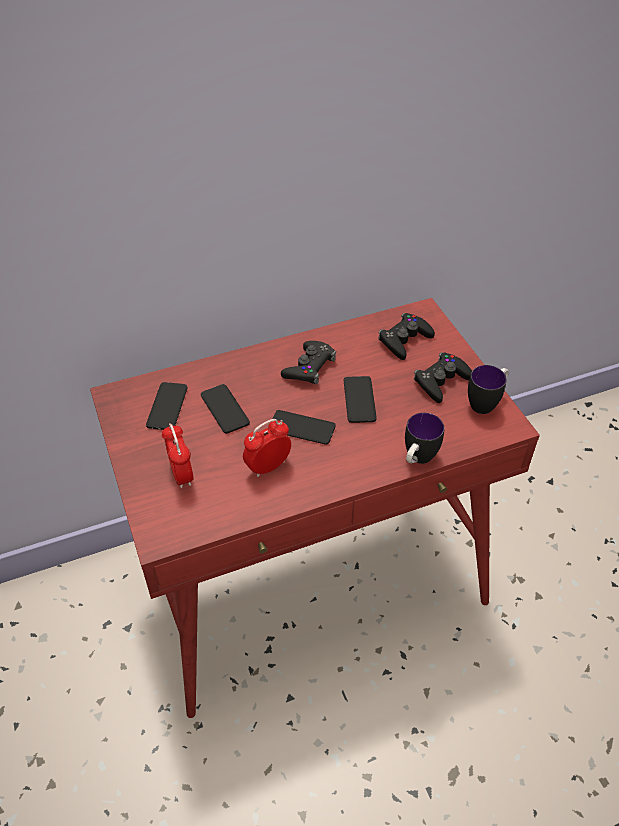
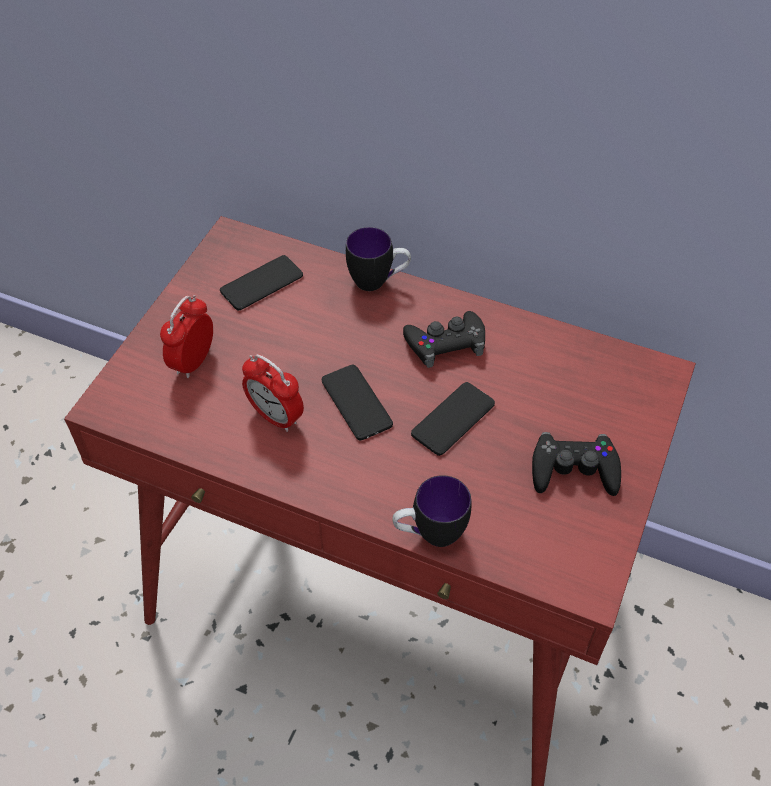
camera: 45 degrees right, 5 degrees up
phone [201,384,250,434] -> none
alarm clock [243,419,291,477] -> alarm clock turned 150 degrees counterclockwise [242,354,304,432]
black game controller [378,313,435,360] -> none
mug [468,365,509,414] -> mug moved to [346,227,411,291]

